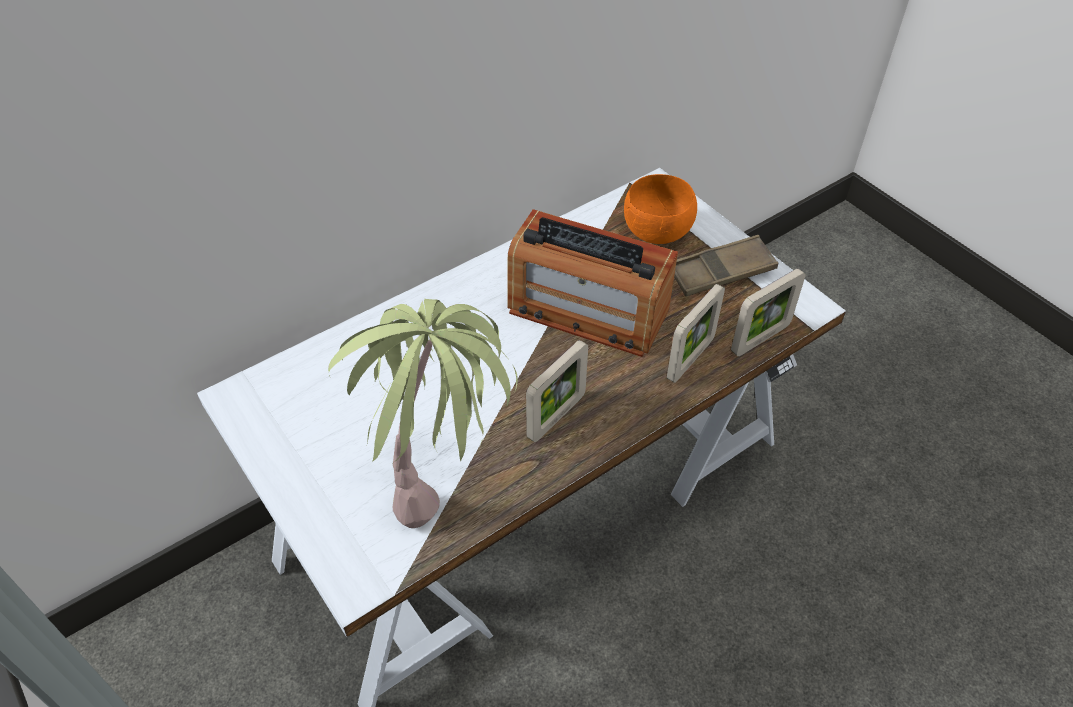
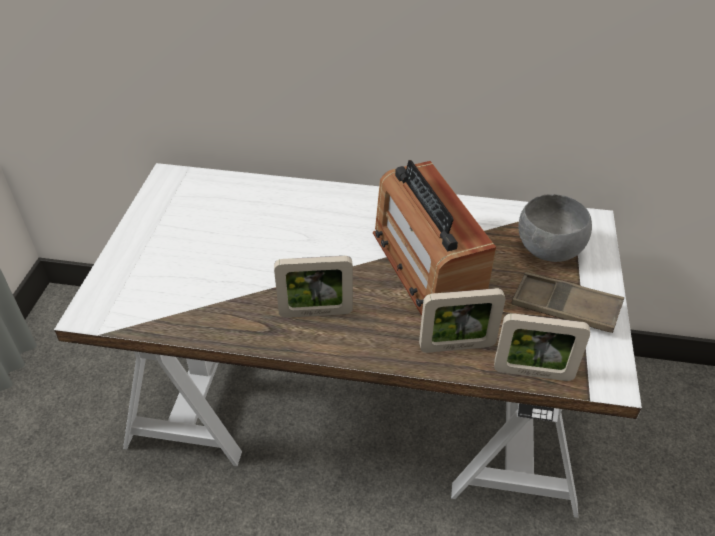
camera: 45 degrees right, 5 degrees down
potted plant [328,299,518,528] -> none
orange bowl [624,174,697,244] -> grey bowl [518,194,592,262]

